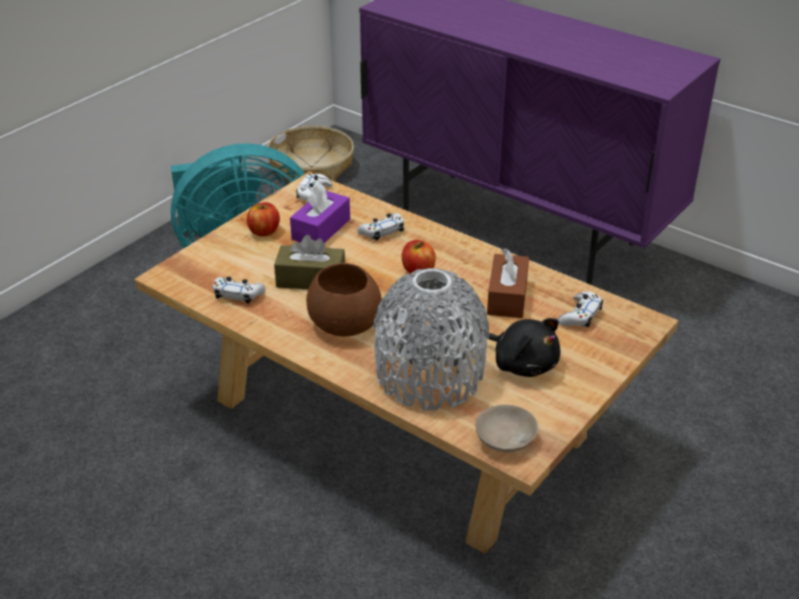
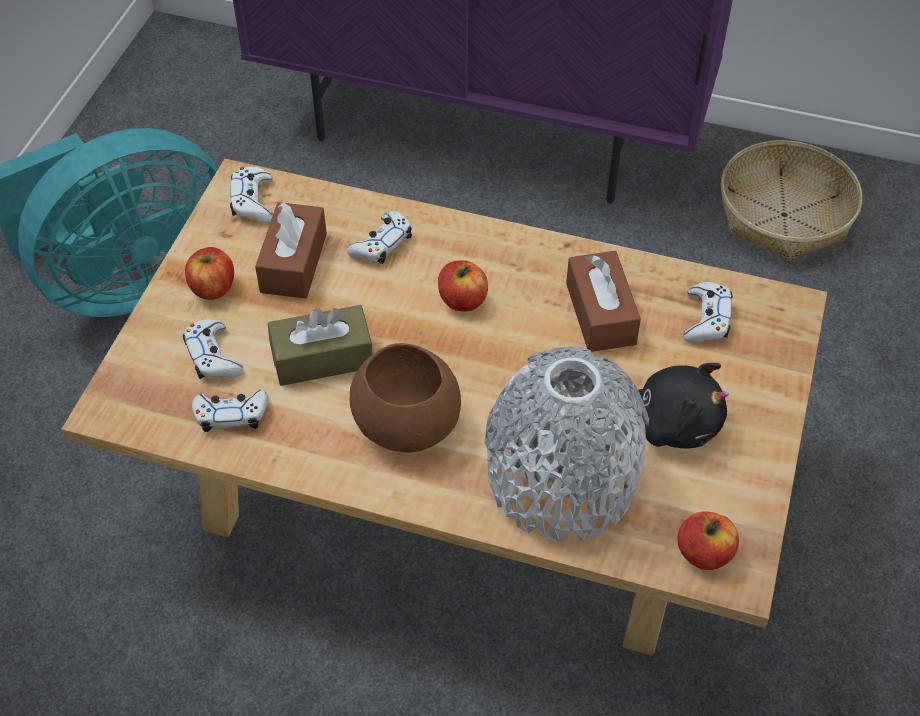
camera: 20 degrees left, 15 degrees up
basket [267,126,354,184] -> basket moved to [720,140,862,262]
purple tissue box [290,183,350,243] -> brown tissue box [255,202,327,299]
beige bowl [476,405,538,452] -> apple [678,511,739,570]
none -> white game controller [183,319,243,379]

